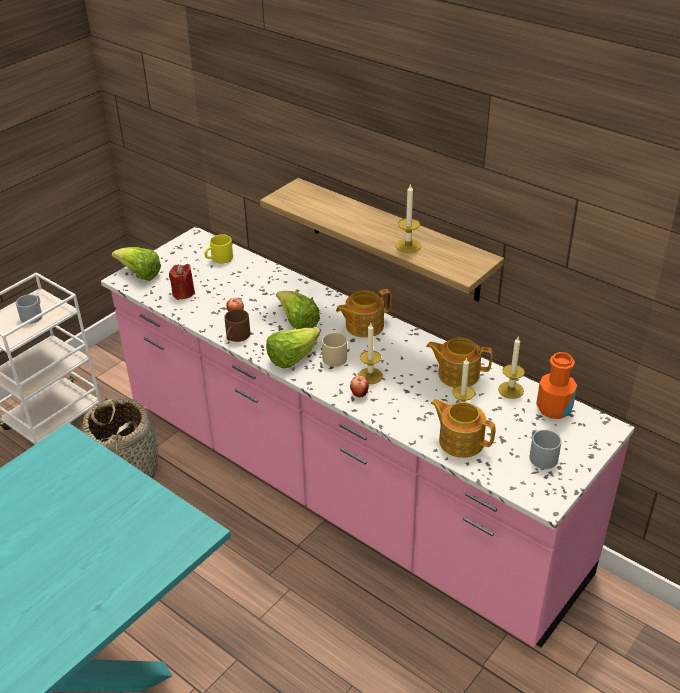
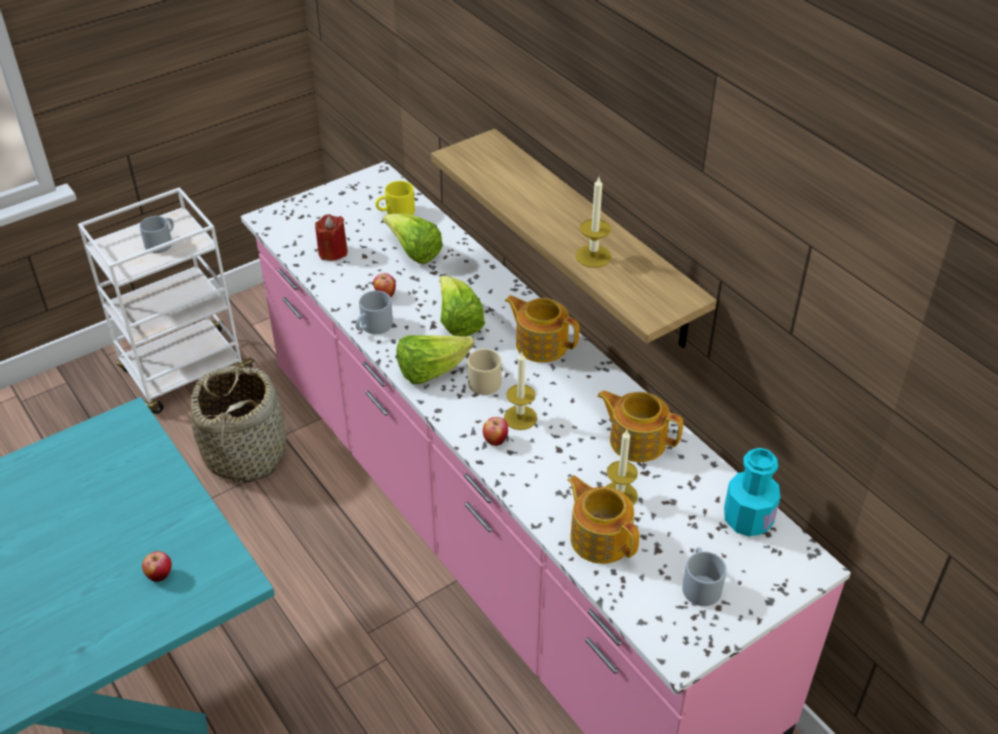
camera: 15 degrees right, 5 degrees up
lettuce [112,247,161,281] -> lettuce moved to [383,214,443,264]
brown mug [224,309,250,342] -> grey mug [356,291,393,334]
teapot [336,289,391,338] -> teapot turned 45 degrees clockwise [504,295,579,362]
candle [498,337,525,399] -> none
orange bottle [536,352,577,419] -> turquoise bottle [724,448,780,537]
none -> apple [142,551,172,582]

